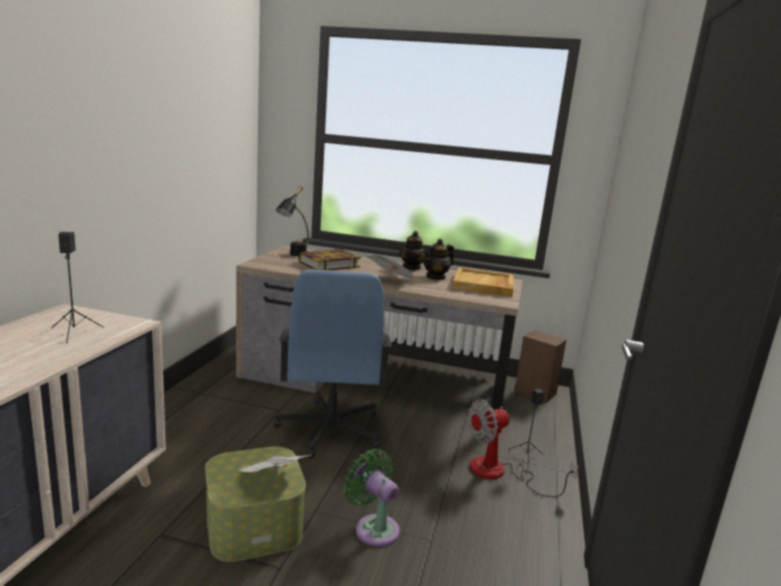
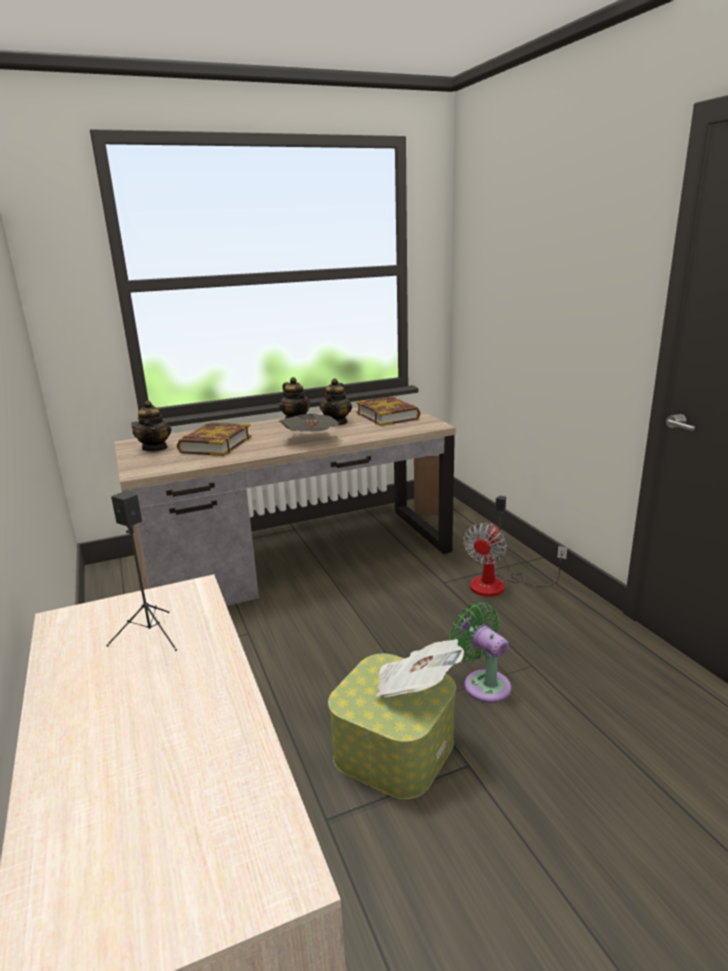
camera: 35 degrees left, 5 degrees up
blue office chair [273,270,391,459] -> none
black table lamp [276,186,309,256] -> teapot [133,400,171,451]
green fan [343,449,400,547] -> green fan turned 45 degrees clockwise [449,602,511,703]
beige tray [452,267,514,297] -> book [356,396,421,426]

